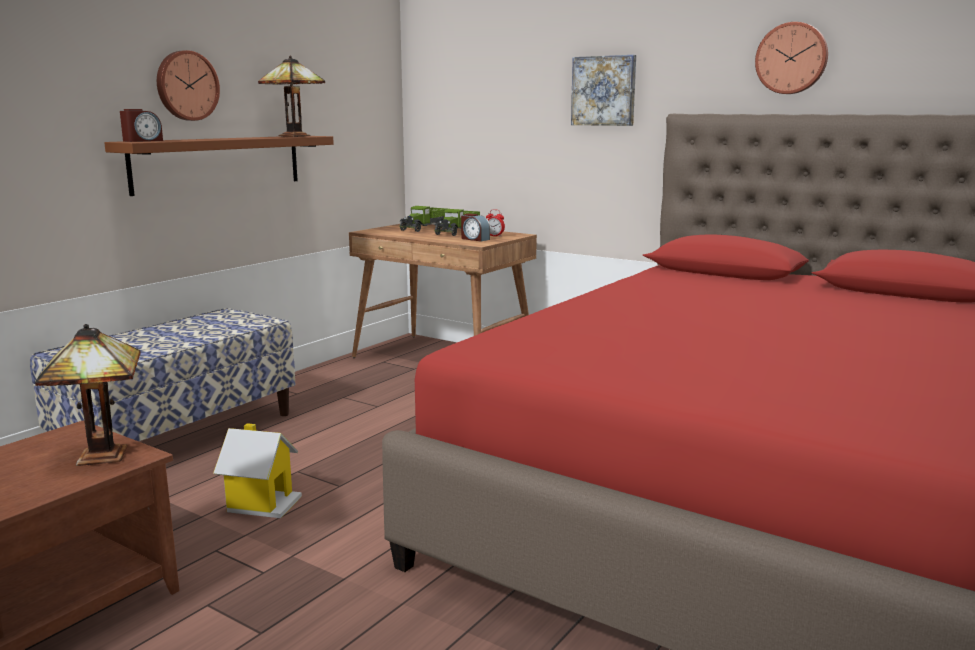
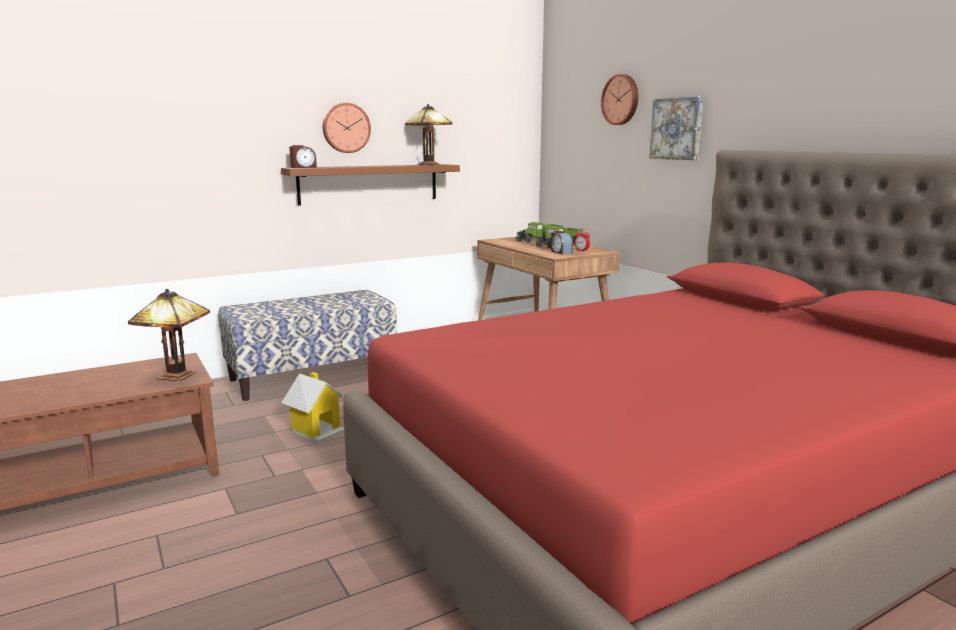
camera: 25 degrees right, 0 degrees up
wall clock [755,22,828,94] -> wall clock moved to [601,74,638,125]

